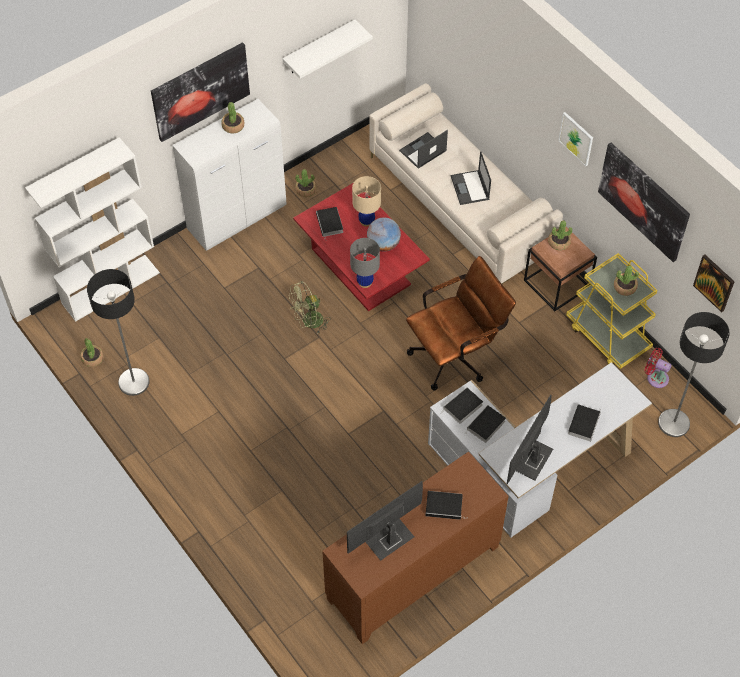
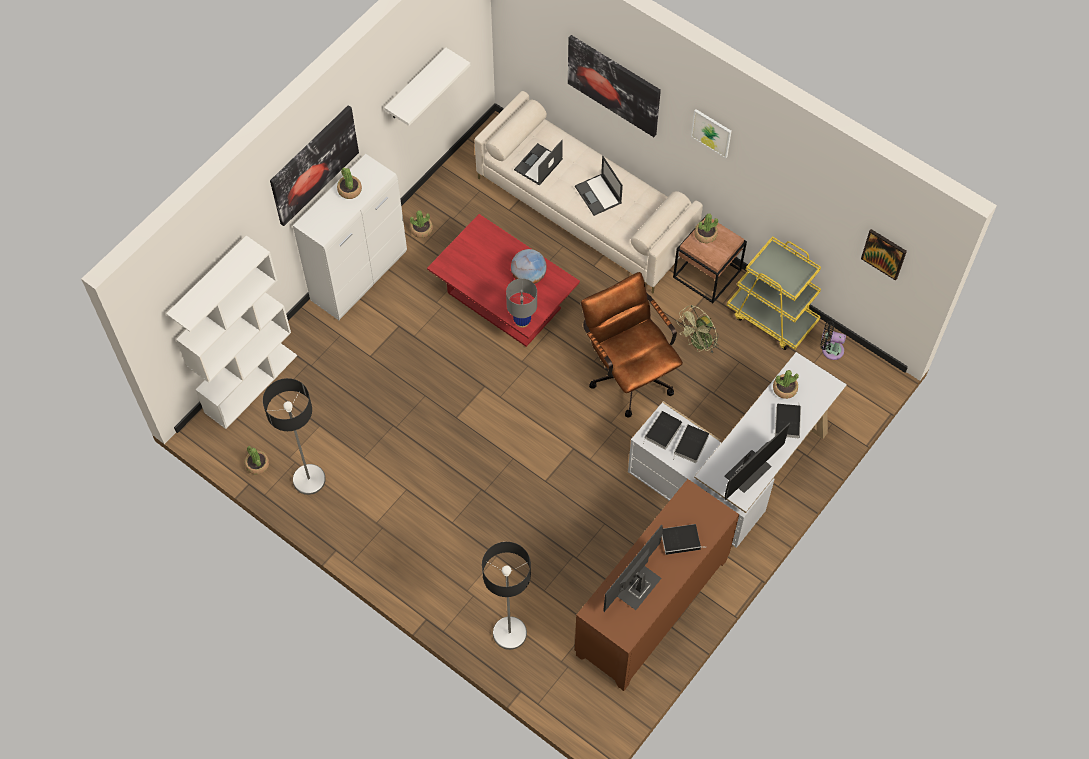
camera: 15 degrees left, 5 degrees up
green fan [289,281,331,334] -> green fan moved to [677,305,719,353]
book [316,207,343,239] -> none
beige table lamp [352,176,381,227] -> none
brown office chair [406,256,516,391] -> brown office chair turned 75 degrees counterclockwise [581,272,683,418]
monitor [507,394,553,485] -> monitor turned 150 degrees counterclockwise [725,423,790,501]
picture [598,143,690,262] -> picture moved to [568,35,661,137]
potted plant [614,266,639,296] -> potted plant moved to [773,370,799,399]
red fan [645,348,672,388] -> black fan [820,321,846,360]
floor lamp [658,312,730,437] -> floor lamp moved to [482,542,531,650]

